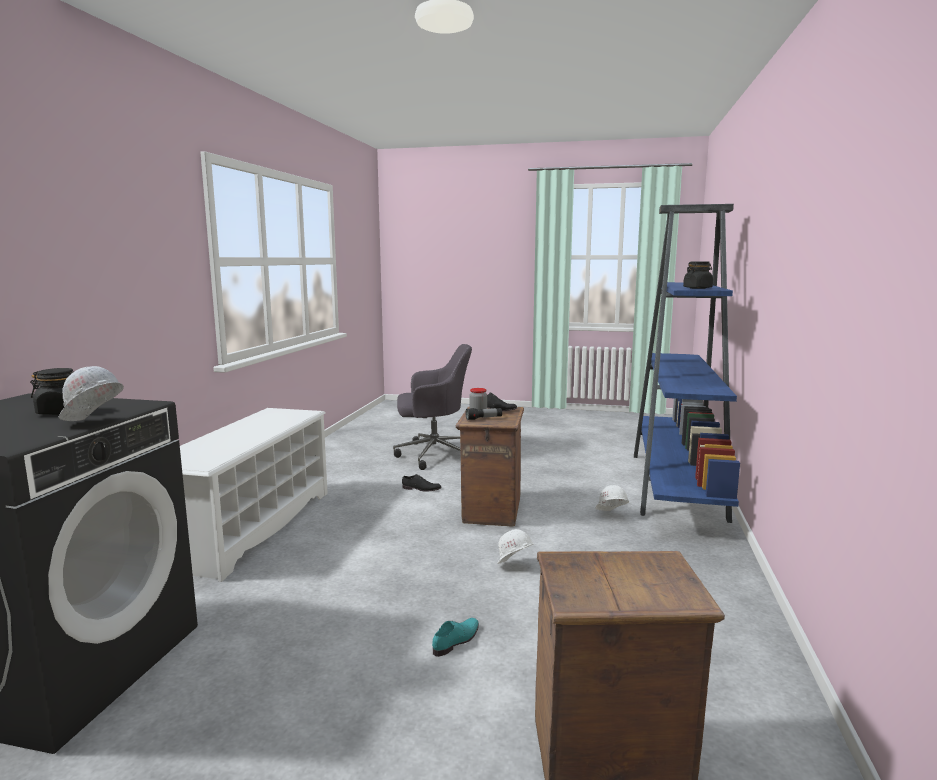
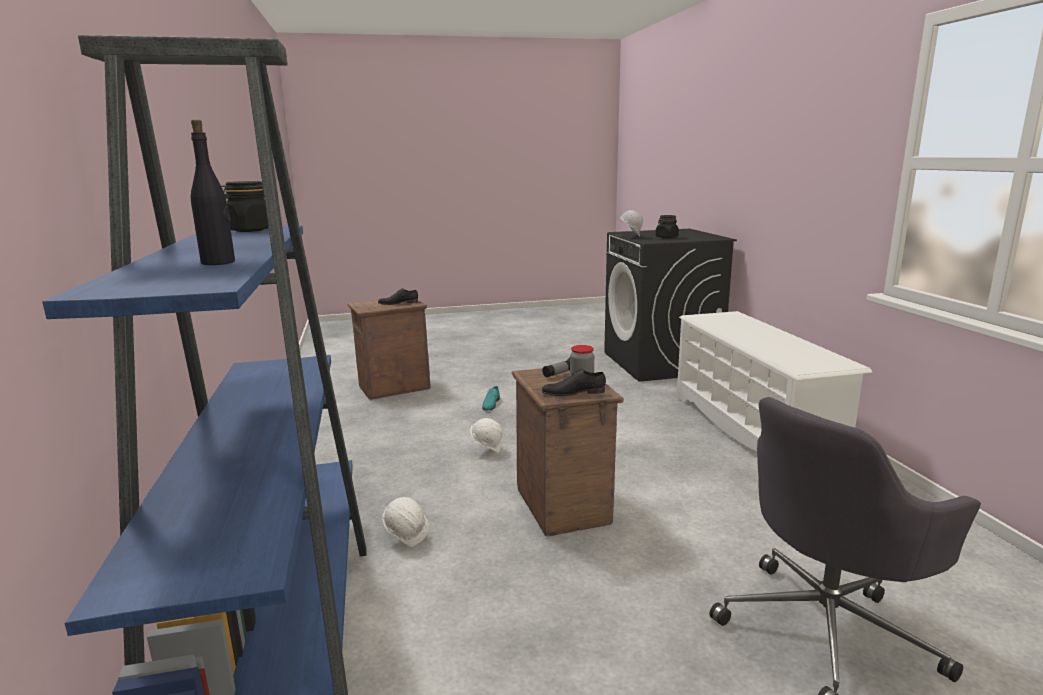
camera: 155 degrees right, 5 degrees up
black shoe [402,474,442,492] -> black shoe moved to [378,288,418,305]
none -> black bottle [191,120,235,265]

